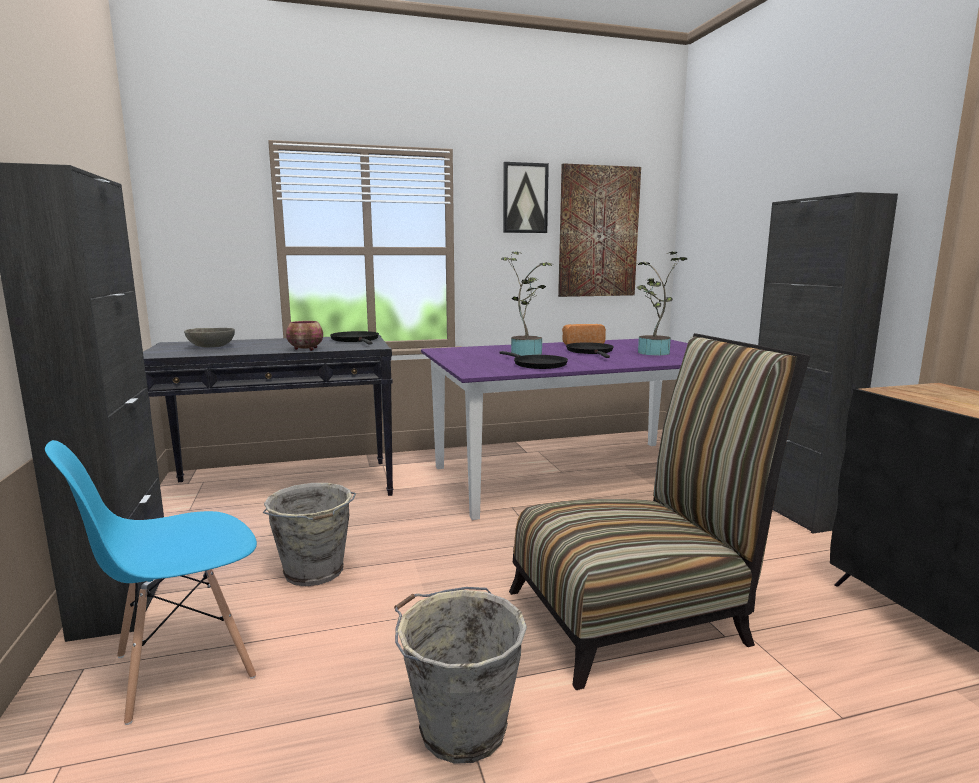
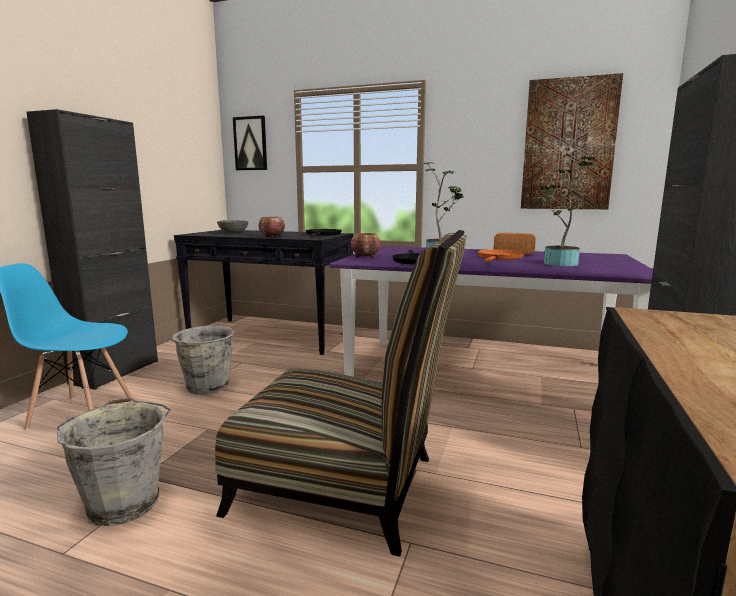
camera: 35 degrees right, 0 degrees up
picture [503,162,549,233] -> picture moved to [233,116,267,170]
black frying pan [566,343,614,358] -> orange frying pan [478,249,524,262]
none -> bowl [351,233,381,258]

